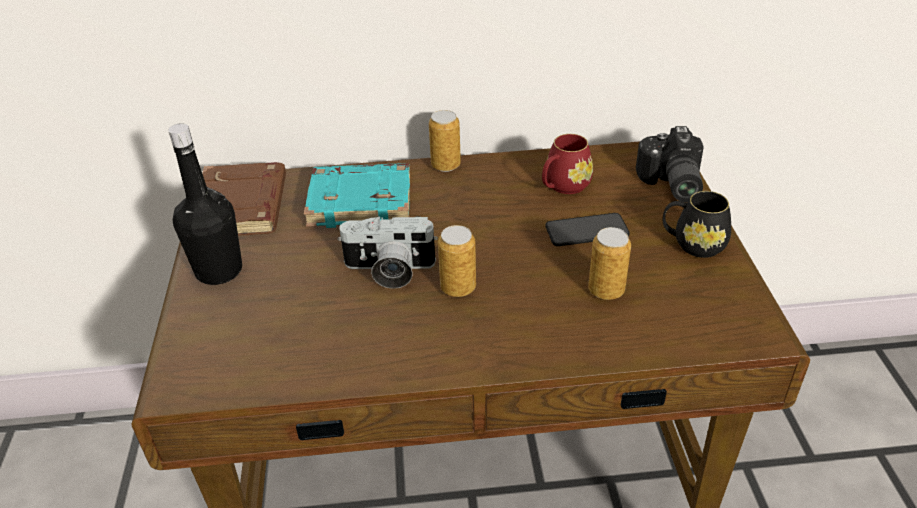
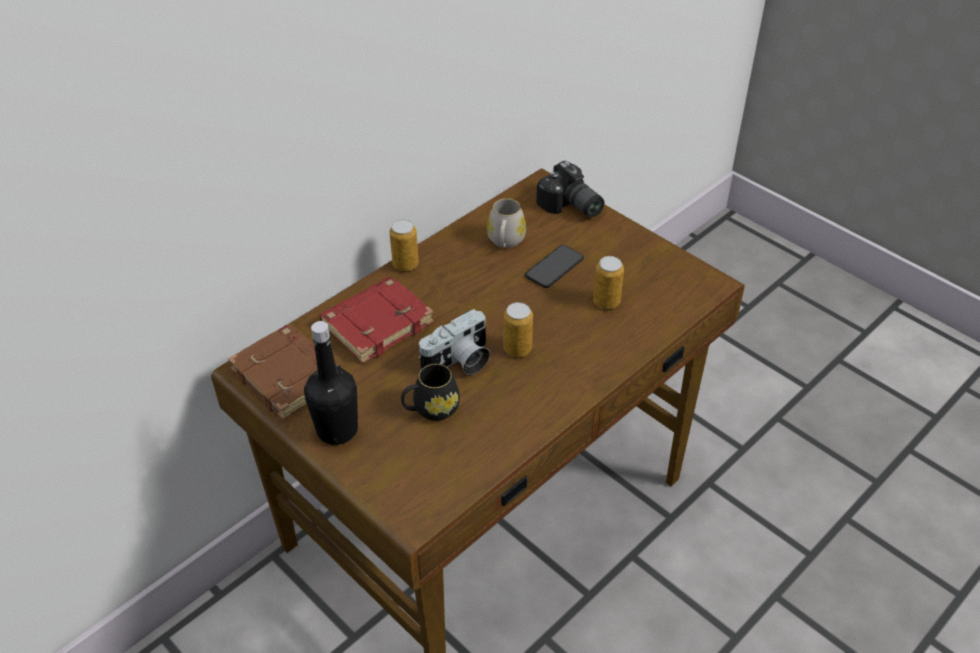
camera: 40 degrees left, 5 degrees up
turquoise book [304,163,410,228] -> red book [320,276,434,363]
red mug [542,134,593,194] -> white mug [487,198,526,248]
black mug [663,191,731,258] -> black mug moved to [401,364,460,421]

